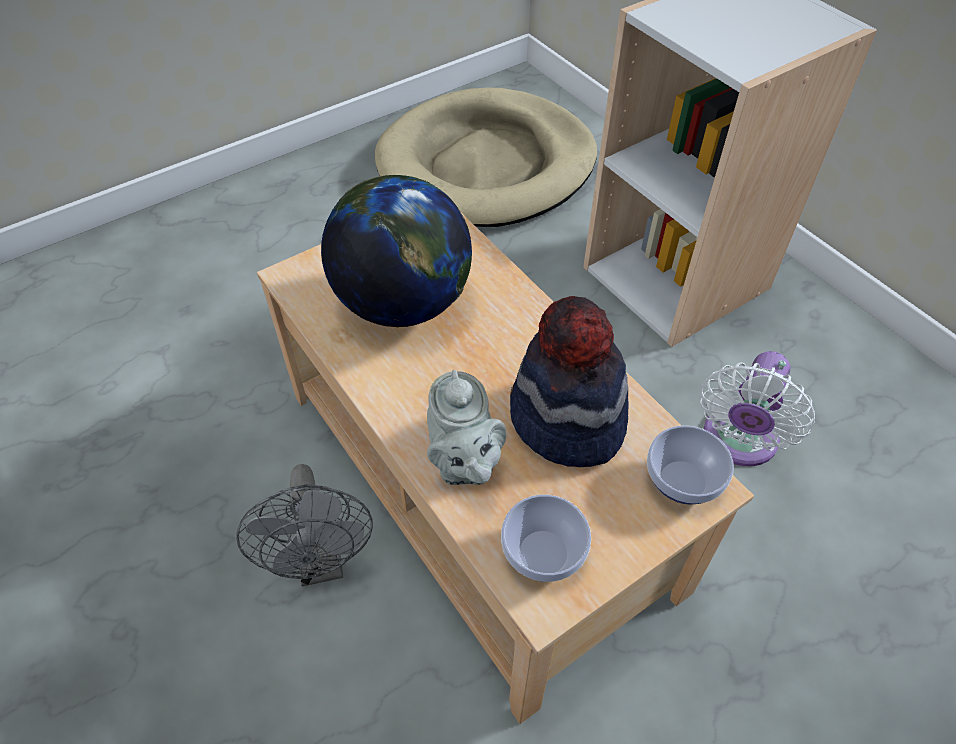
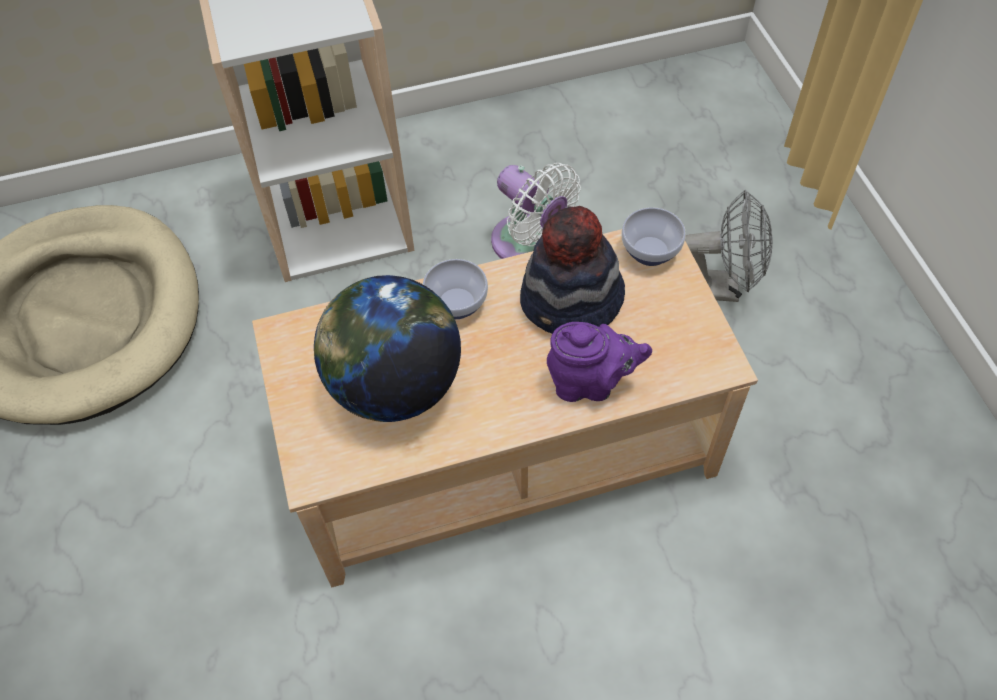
camera: 70 degrees left, 5 degrees up
grey fan [236,464,373,586] -> grey fan moved to [685,189,773,302]
grey teapot [427,370,507,485] -> purple teapot [547,322,652,402]
bowl [501,495,591,582] -> bowl moved to [423,259,488,319]

